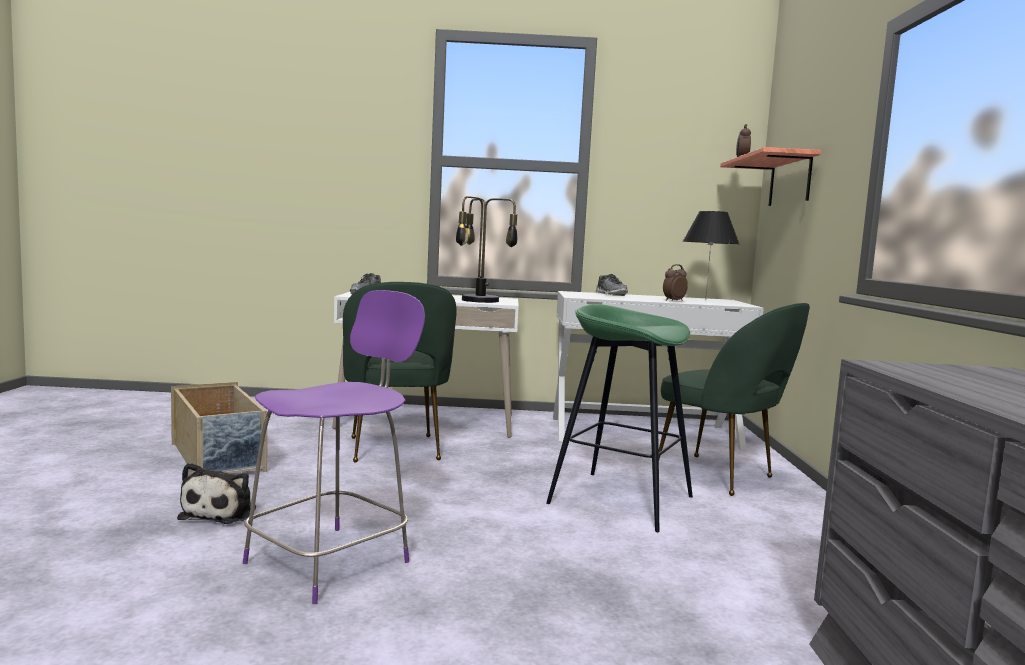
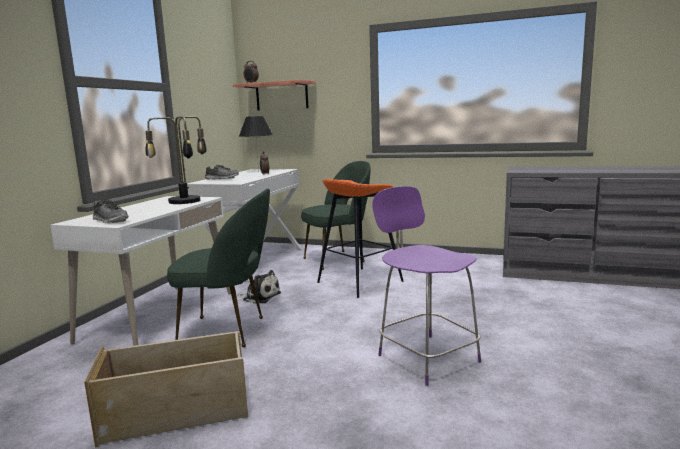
camera: 70 degrees left, 5 degrees up
plush toy [177,463,256,524] -> plush toy moved to [238,270,281,304]
green stool [546,304,693,532] -> orange stool [317,179,404,298]

